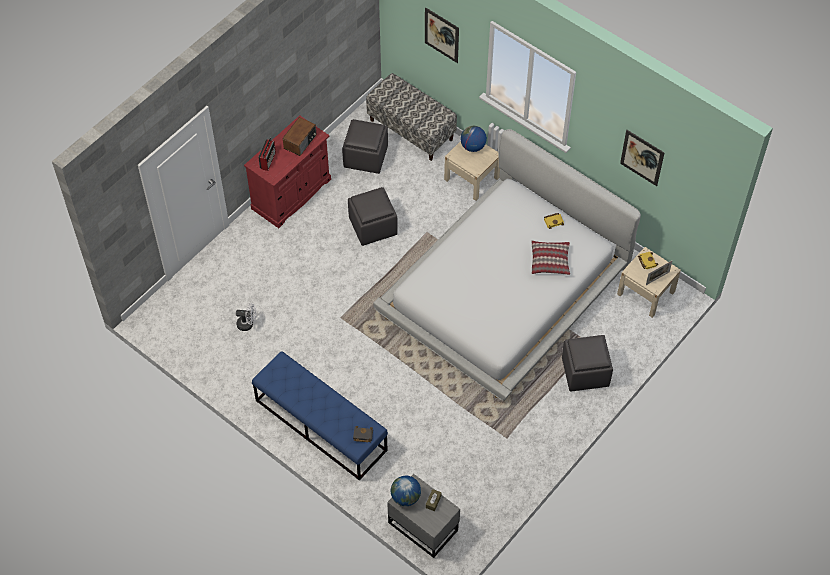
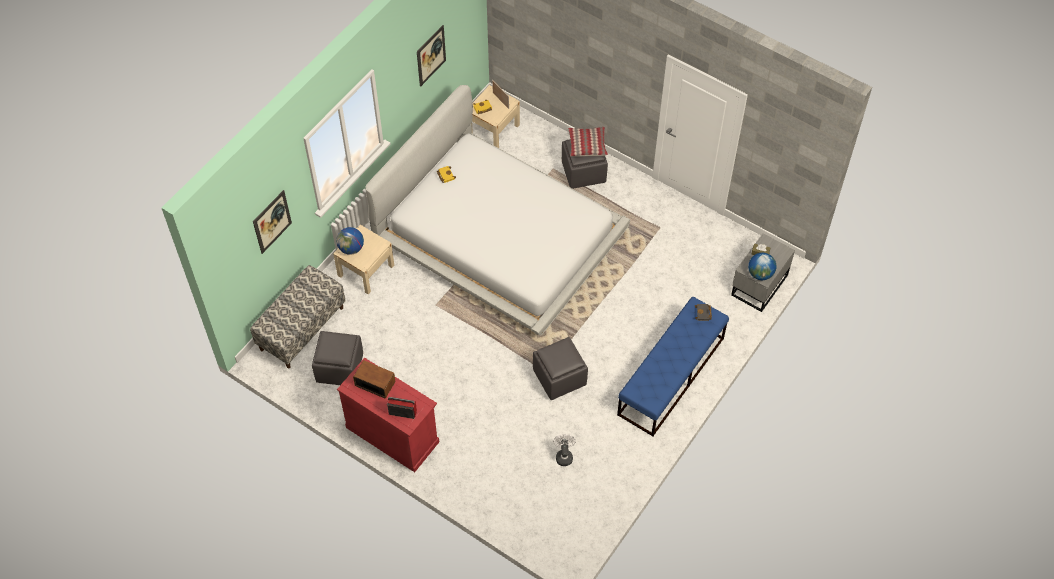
camera: 95 degrees left, 0 degrees up
grey ottoman [348,187,398,246] -> grey ottoman moved to [533,337,588,400]
pillow [531,241,570,275] -> pillow moved to [568,127,608,157]

